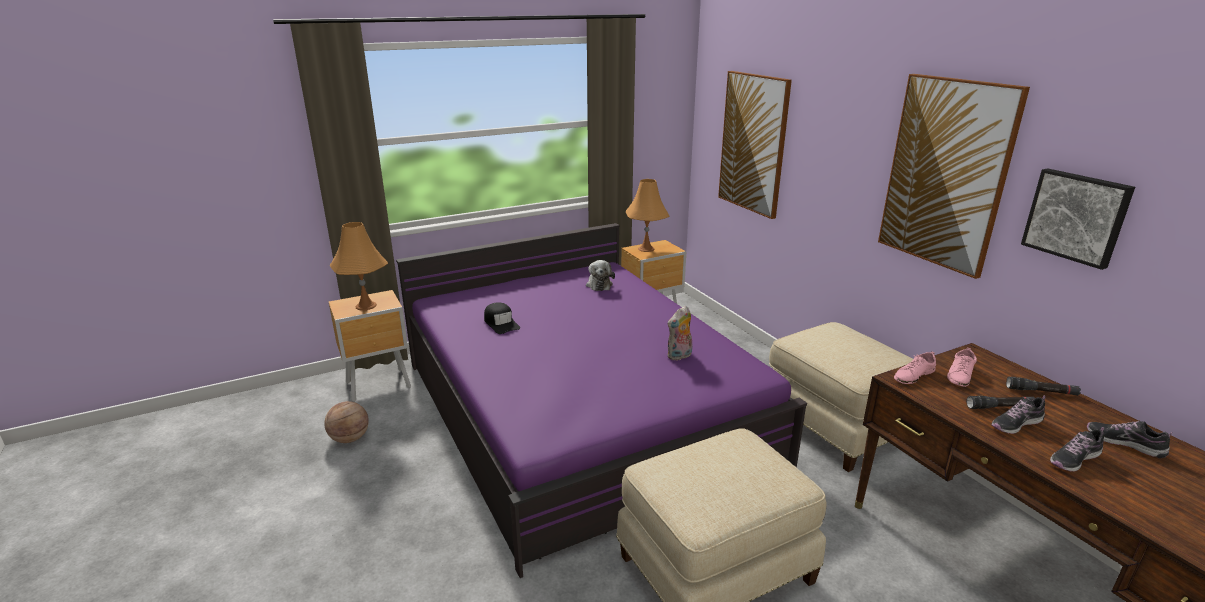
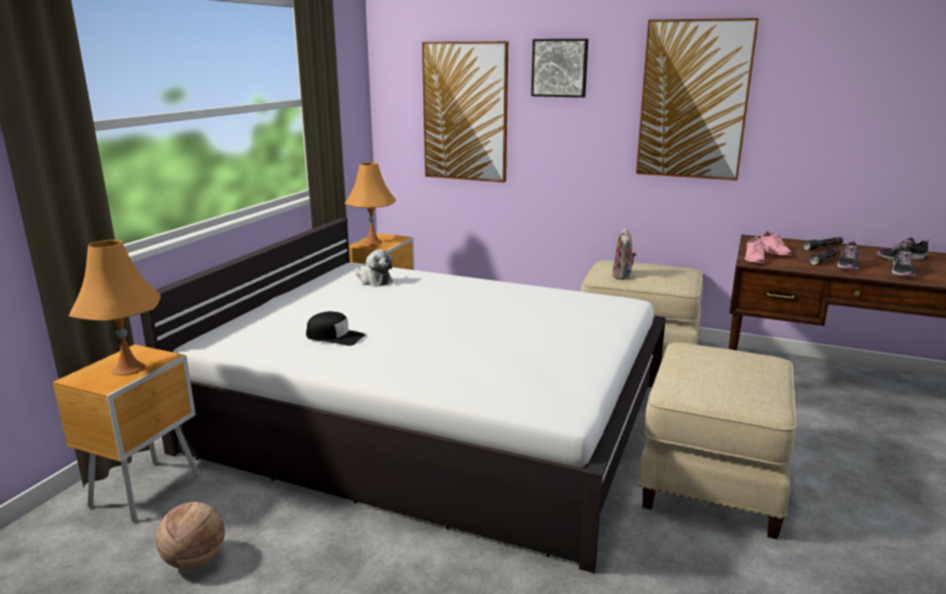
camera: 40 degrees left, 5 degrees down
purple bed [396,223,807,578] -> white bed [140,218,666,573]
plush toy [667,306,692,360] -> plush toy moved to [612,228,636,280]
picture [1021,168,1135,270] -> picture moved to [531,39,588,98]

